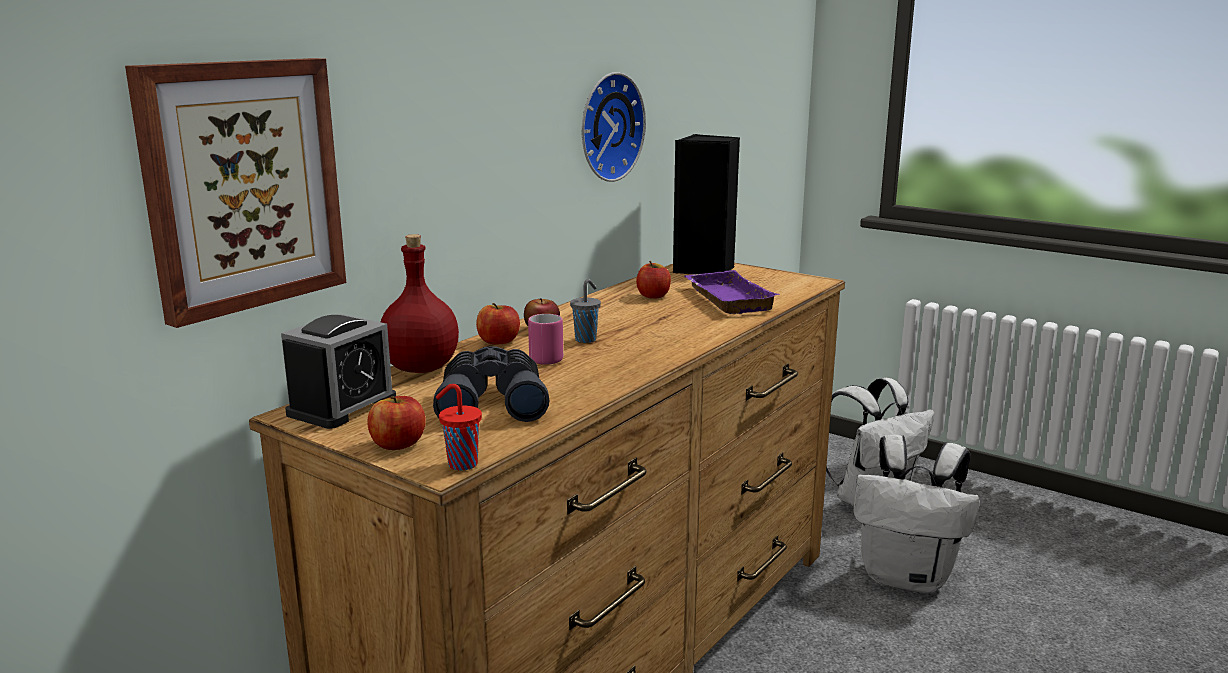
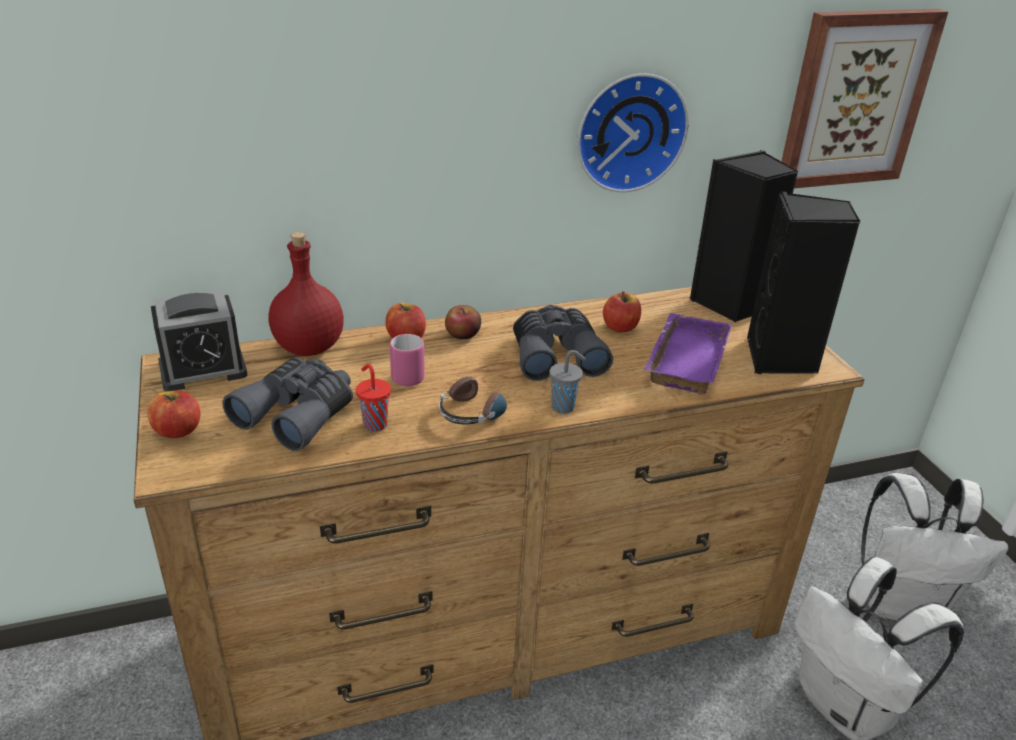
camera: 35 degrees right, 15 degrees up
picture [125,58,346,328] -> picture moved to [781,9,948,188]
red cup [436,384,482,470] -> red cup moved to [356,364,391,432]
grey cup [570,279,601,343] -> grey cup moved to [549,350,586,414]
none -> headphones [439,376,520,425]
none -> grey binoculars [513,305,613,381]
none -> black speaker [747,192,861,374]

